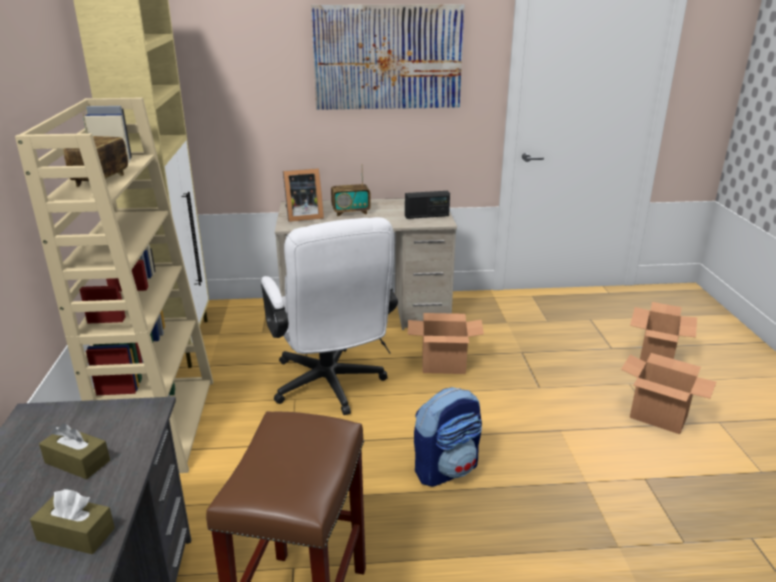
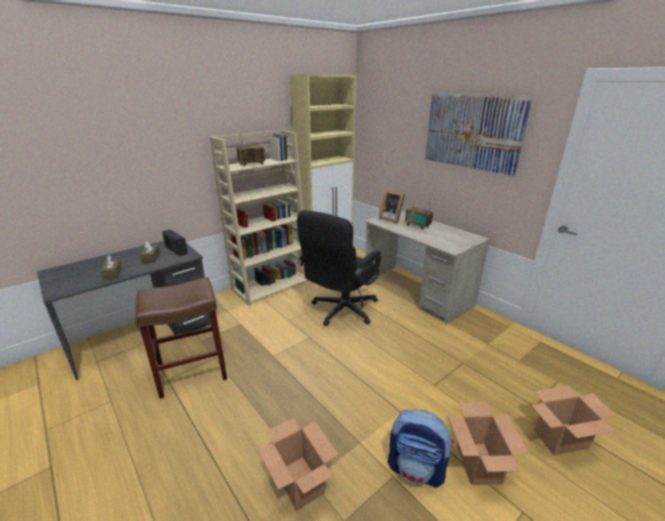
camera: 55 degrees right, 0 degrees up
white office chair [261,217,398,415] -> black office chair [297,210,381,326]
radio [405,191,450,219] -> radio moved to [162,229,188,256]
cardboard box [408,313,484,374] -> cardboard box moved to [258,418,339,511]
backpack [414,387,482,487] -> backpack moved to [388,410,454,488]

